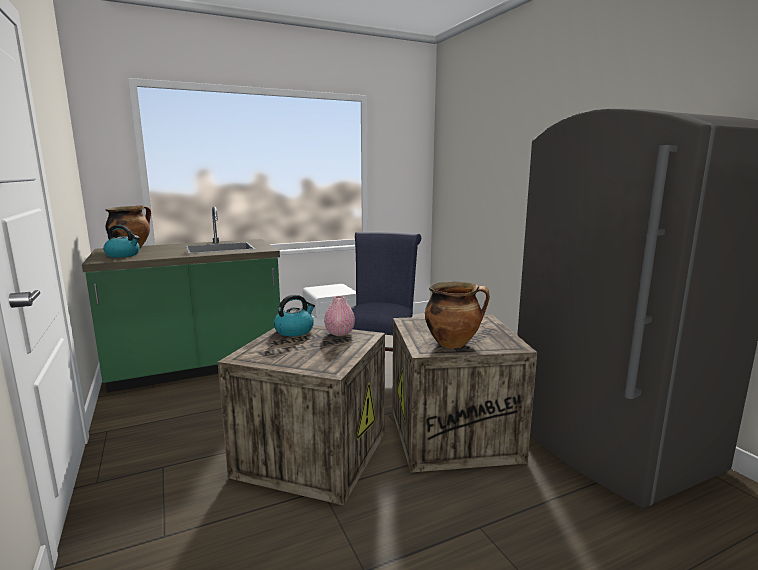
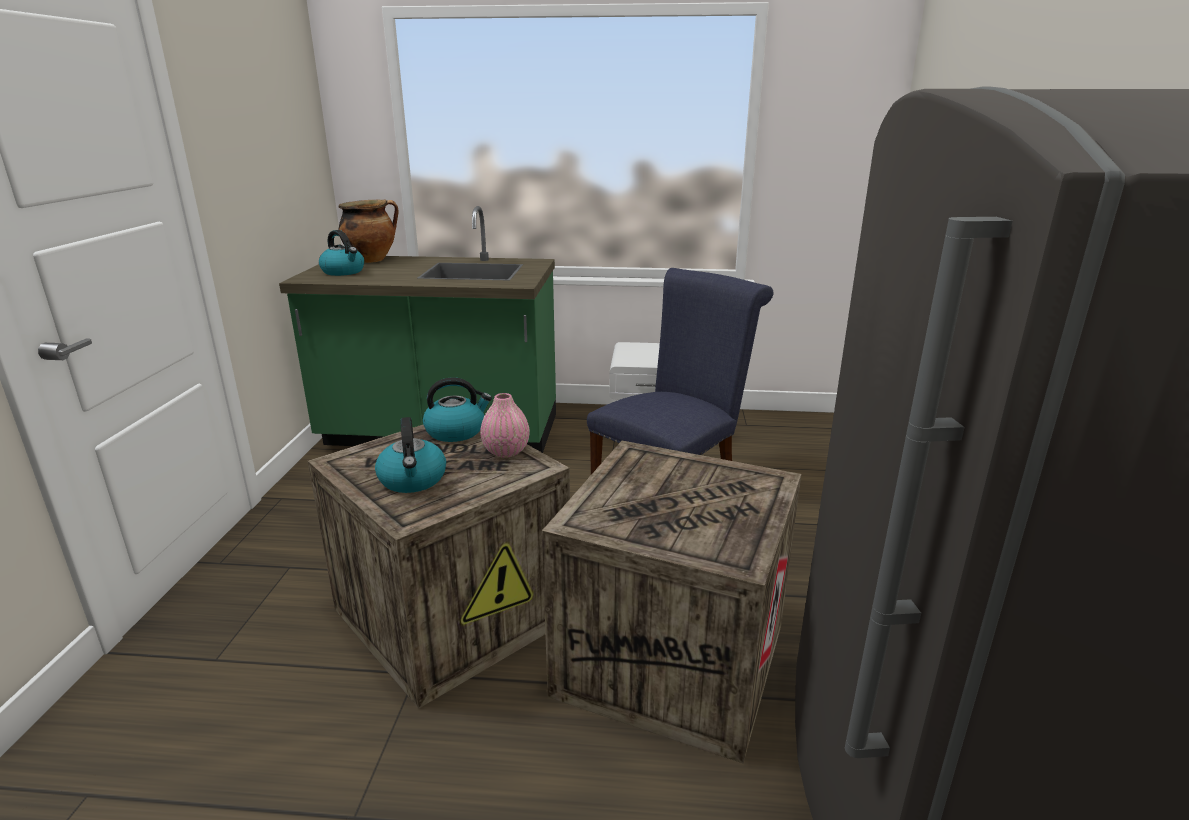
camera: 30 degrees right, 10 degrees up
cooking pot [425,282,490,348] -> none
none -> kettle [375,417,446,493]

